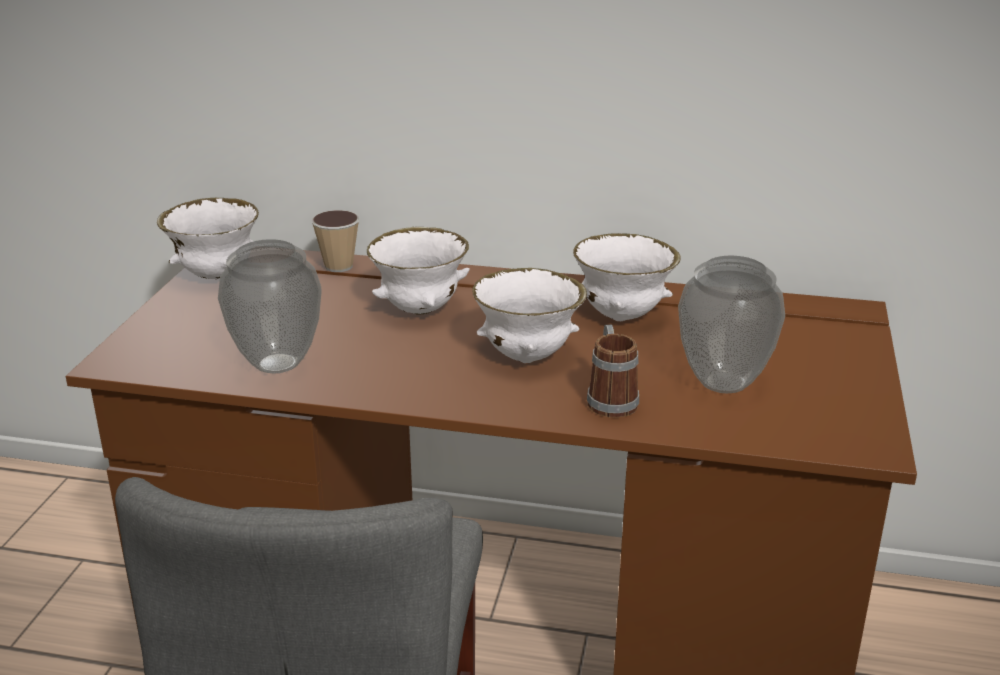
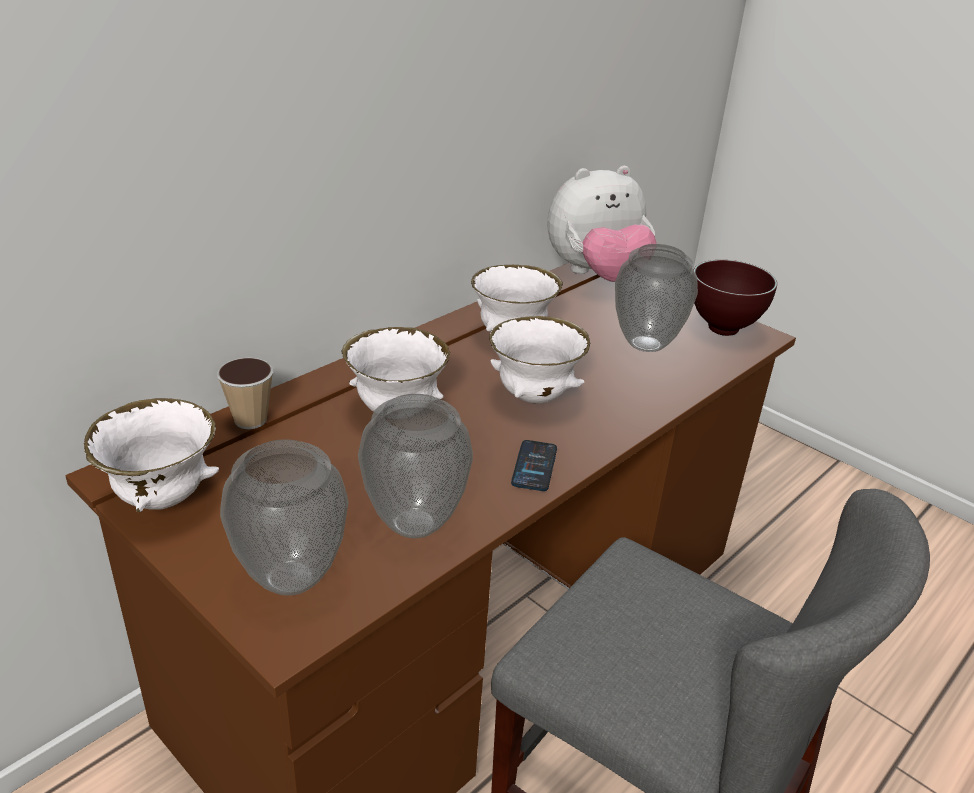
camera: 60 degrees left, 5 degrees up
mug [587,325,639,418] -> none
none -> vase [220,439,348,596]
none -> phone [511,440,557,491]
none -> plush toy [547,166,657,282]
none -> brown bowl [693,260,777,336]

